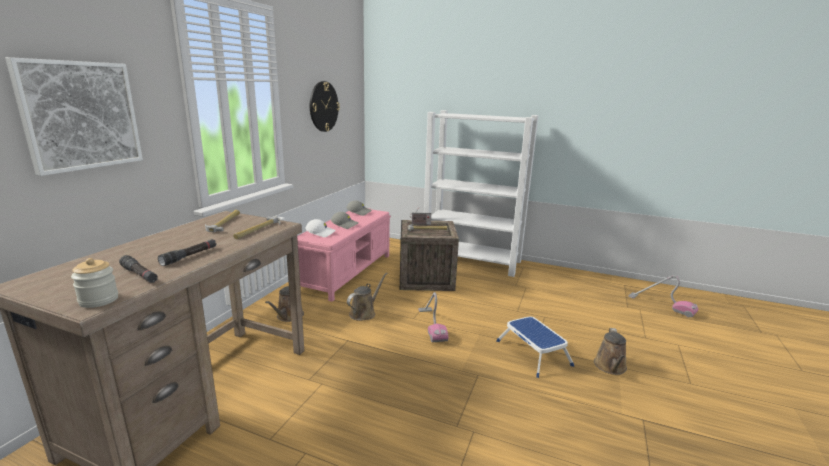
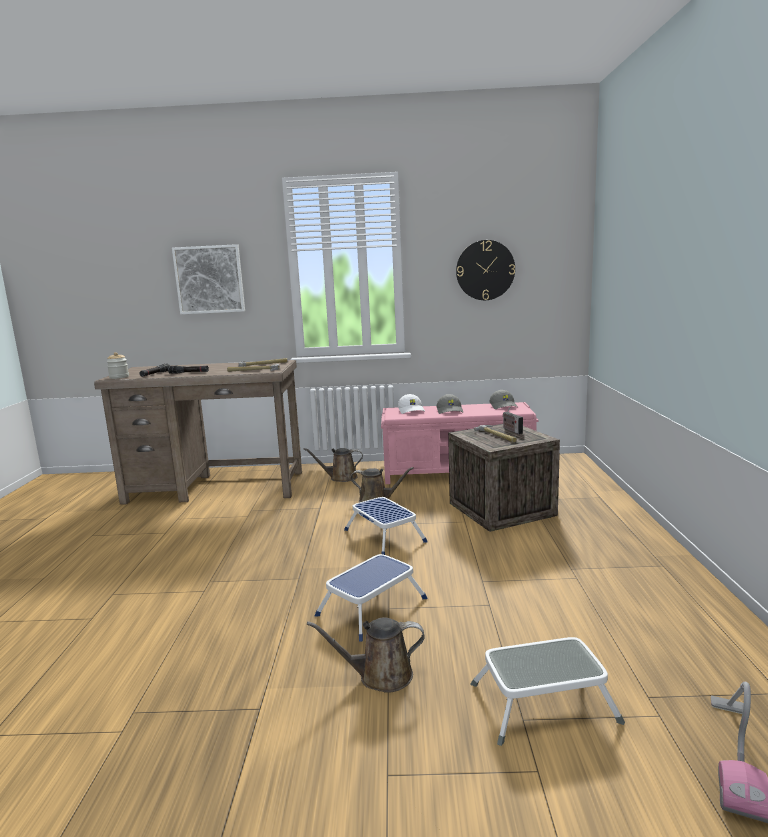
camera: 70 degrees right, 5 degrees down
vacuum cleaner [418,292,448,342] -> blue step ladder [344,497,428,555]
white bookcase [424,110,538,277] -> none
none -> grey step ladder [470,637,625,746]

